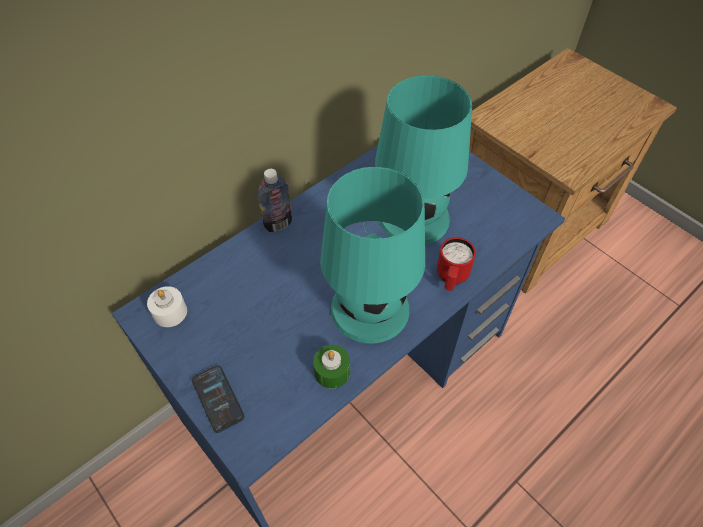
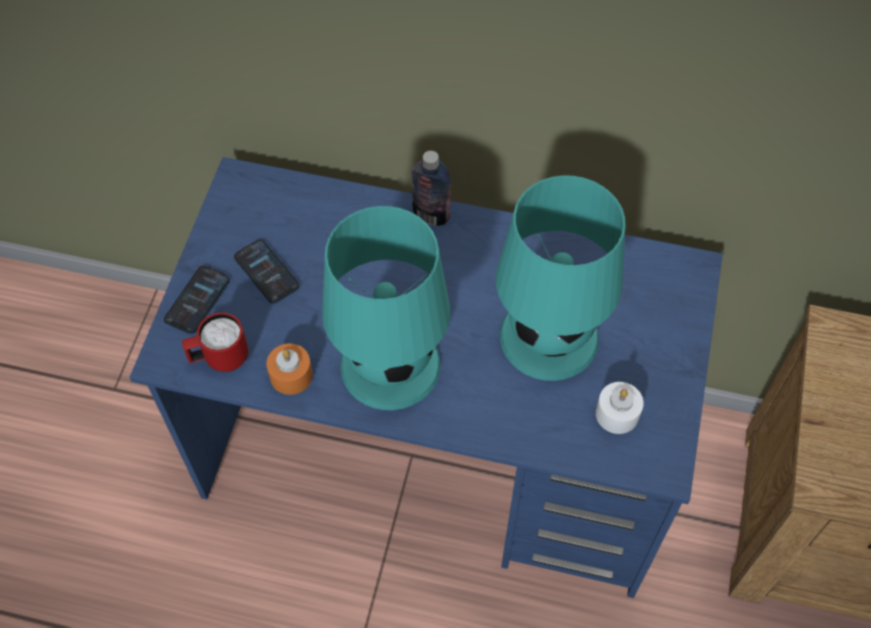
camera: 55 degrees right, 5 degrees up
white candle [147,286,187,327] -> white candle moved to [596,382,644,434]
green candle [313,345,350,389] -> orange candle [266,343,313,395]
red mug [437,237,476,291] -> red mug moved to [182,312,248,372]
none -> phone [234,239,300,304]

